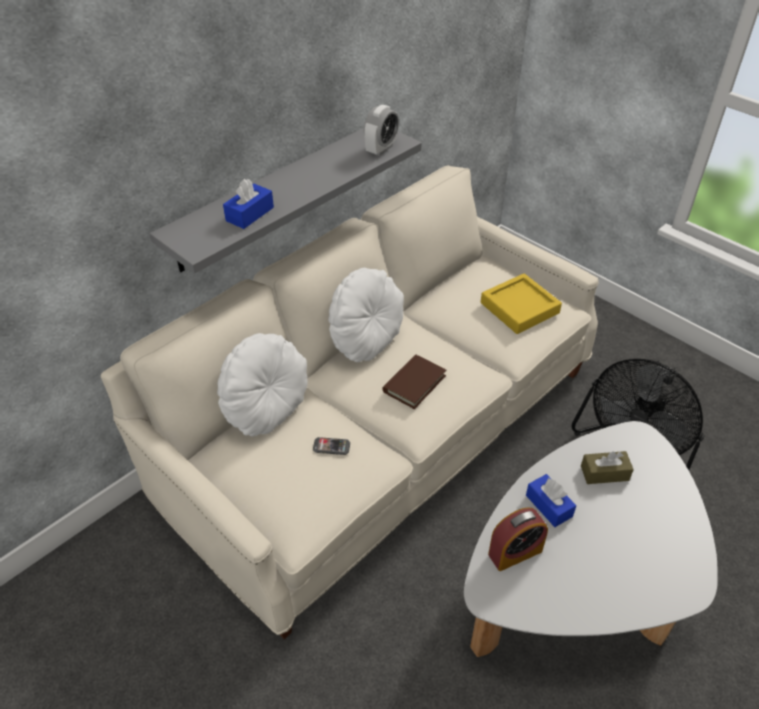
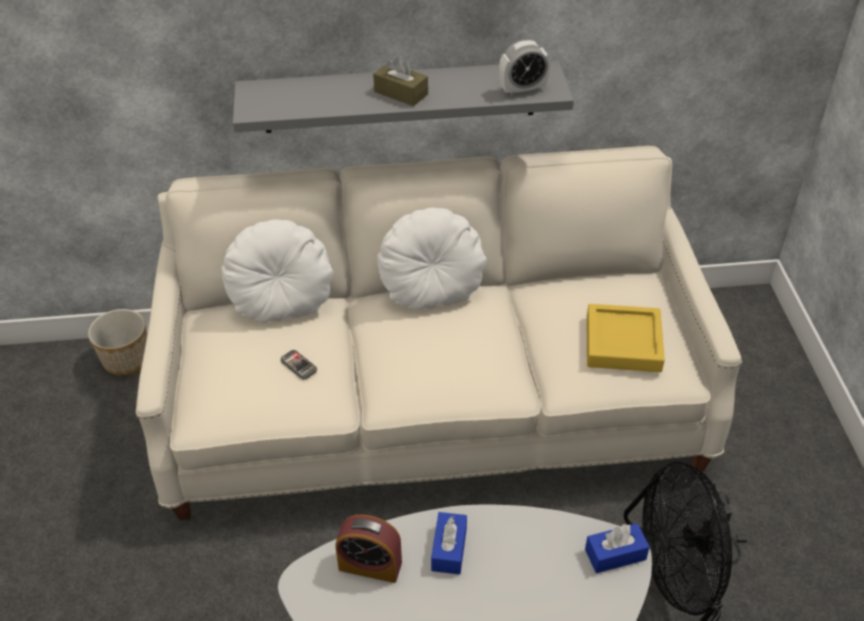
camera: 40 degrees right, 0 degrees up
blue tissue box [223,179,274,229] -> blue tissue box moved to [585,523,650,573]
brown book [382,355,446,409] -> none
brown tissue box [581,451,634,484] -> brown tissue box moved to [373,57,428,106]
none -> planter [88,309,147,375]

